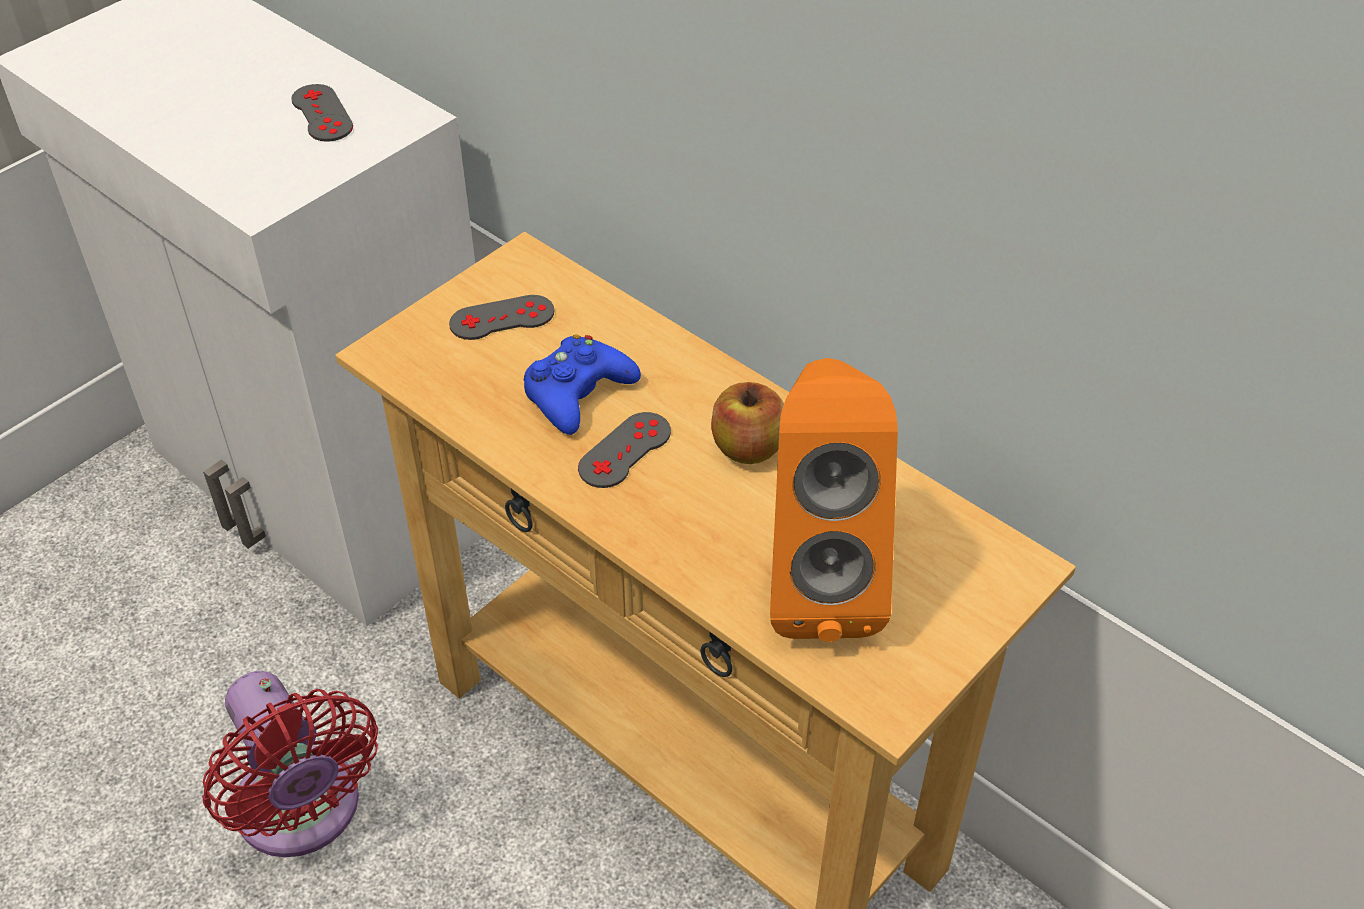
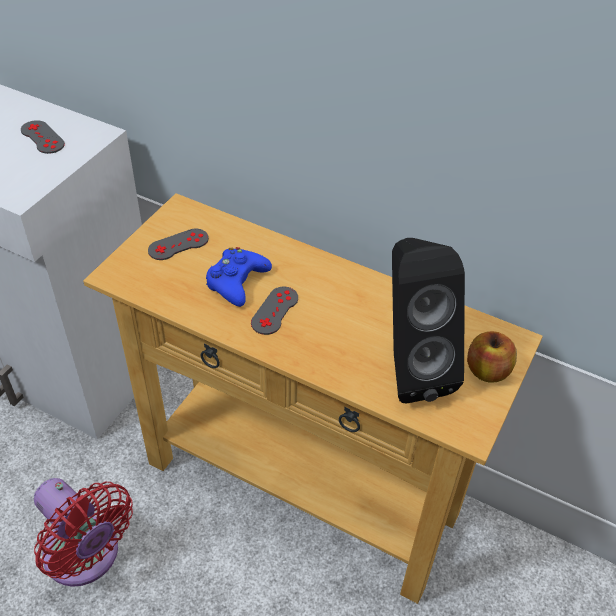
camera: 15 degrees left, 0 degrees up
apple [711,382,784,464] -> apple moved to [467,331,517,383]
orange speaker [770,358,898,642] -> black speaker [392,238,465,403]

